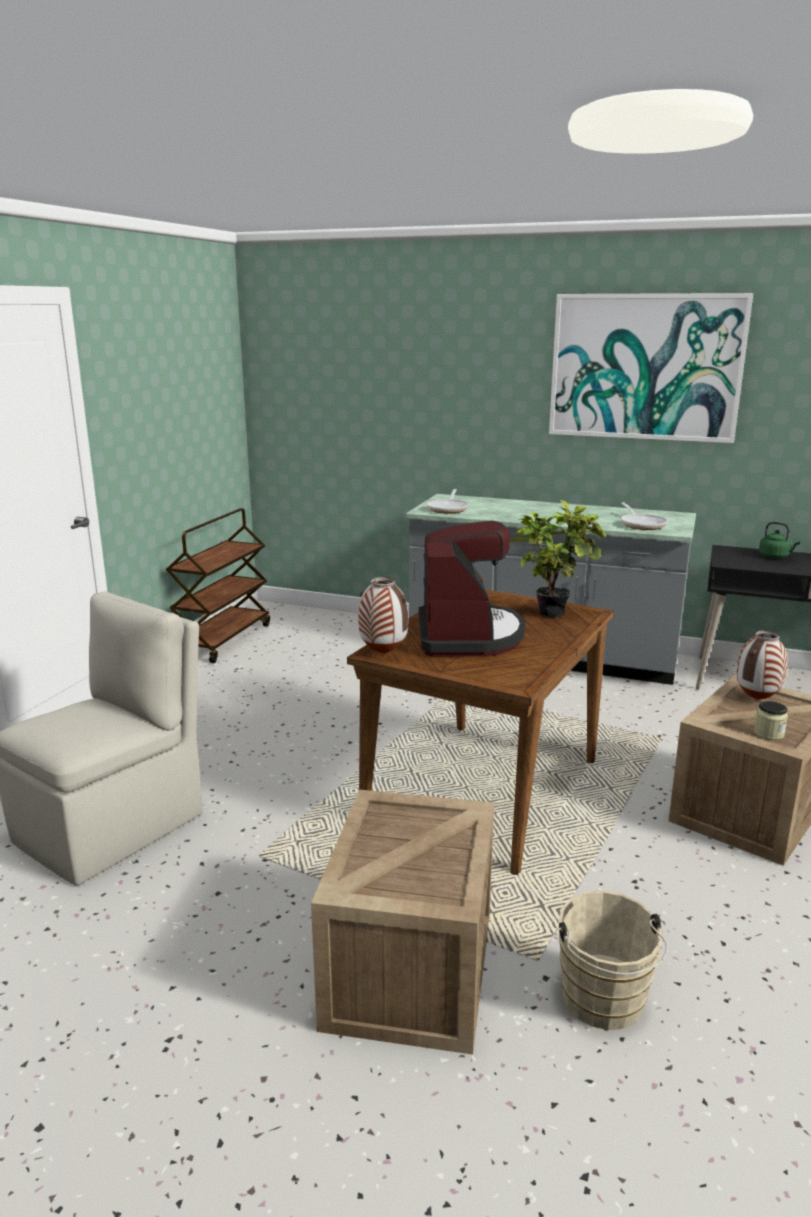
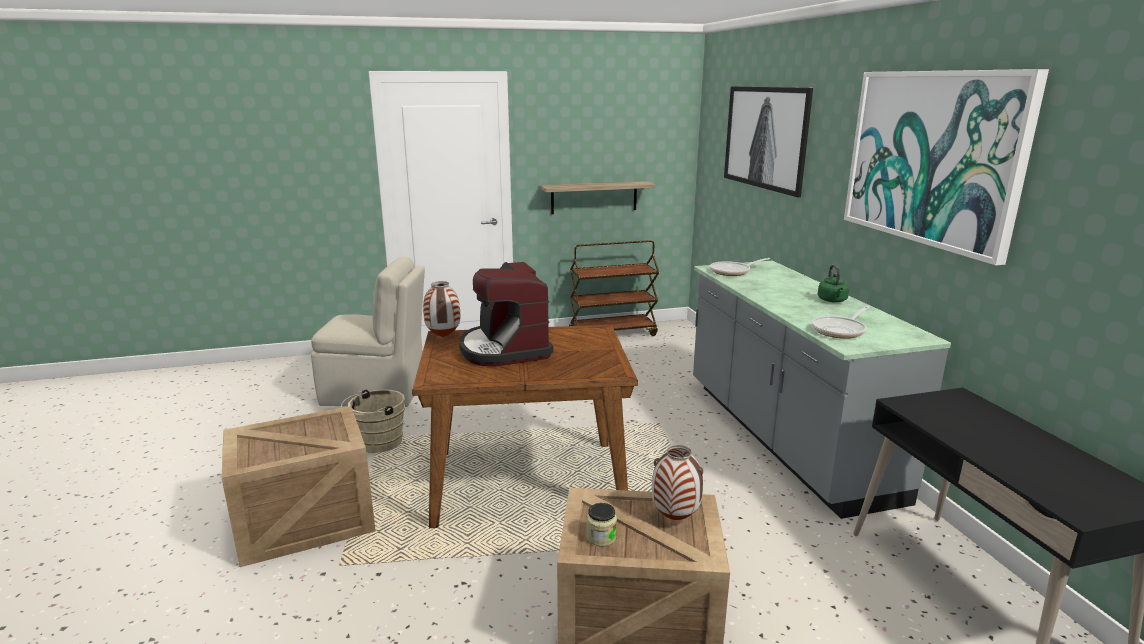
camera: 55 degrees right, 0 degrees up
coffee machine [419,521,525,657] -> coffee machine turned 105 degrees clockwise [459,262,553,366]
potted plant [510,500,606,618] -> none
beige bucket [555,890,668,1030] -> beige bucket moved to [341,390,405,453]
green kettle [759,522,800,559] -> green kettle moved to [818,265,849,302]
none -> shelf [540,181,656,214]
none -> picture [724,86,813,197]

